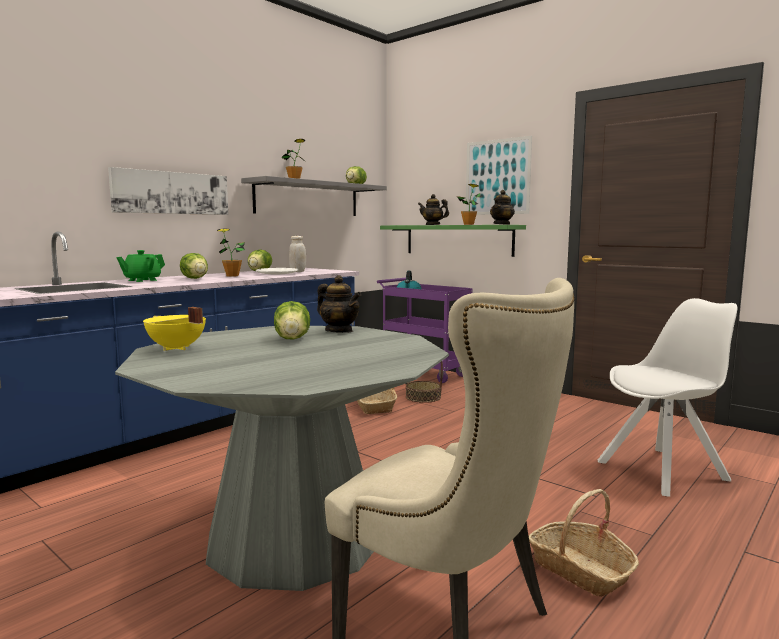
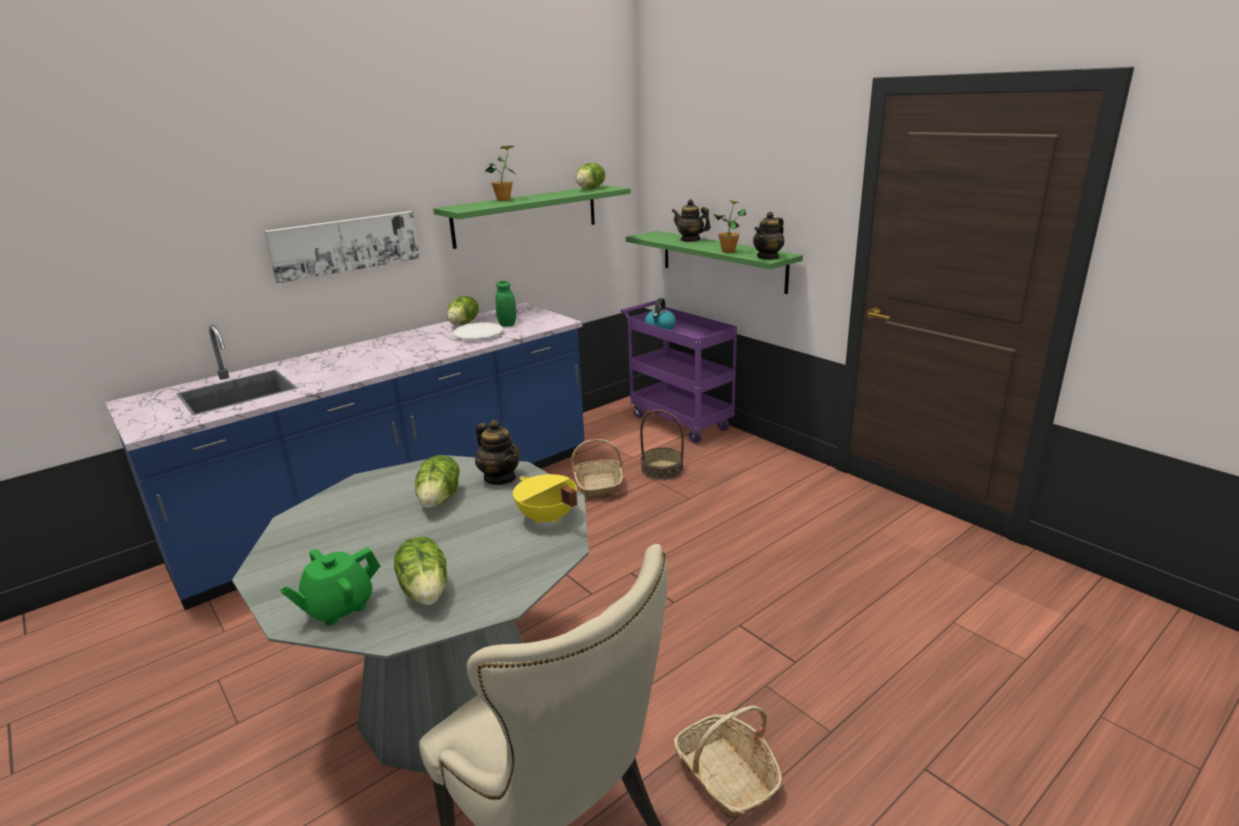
camera: 10 degrees right, 15 degrees up
green teapot [116,250,165,282] -> green teapot moved to [280,547,380,625]
yellow cooking pot [143,307,206,351] -> yellow cooking pot moved to [513,474,578,524]
lettuce [180,253,208,279] -> lettuce moved to [394,537,447,605]
potted plant [217,228,245,277] -> none
grey shelf [241,176,387,216] -> green shelf [433,185,631,249]
white jar [289,236,306,272] -> green jar [495,281,516,327]
picture [466,136,532,215] -> none
white chair [598,298,737,497] -> none

